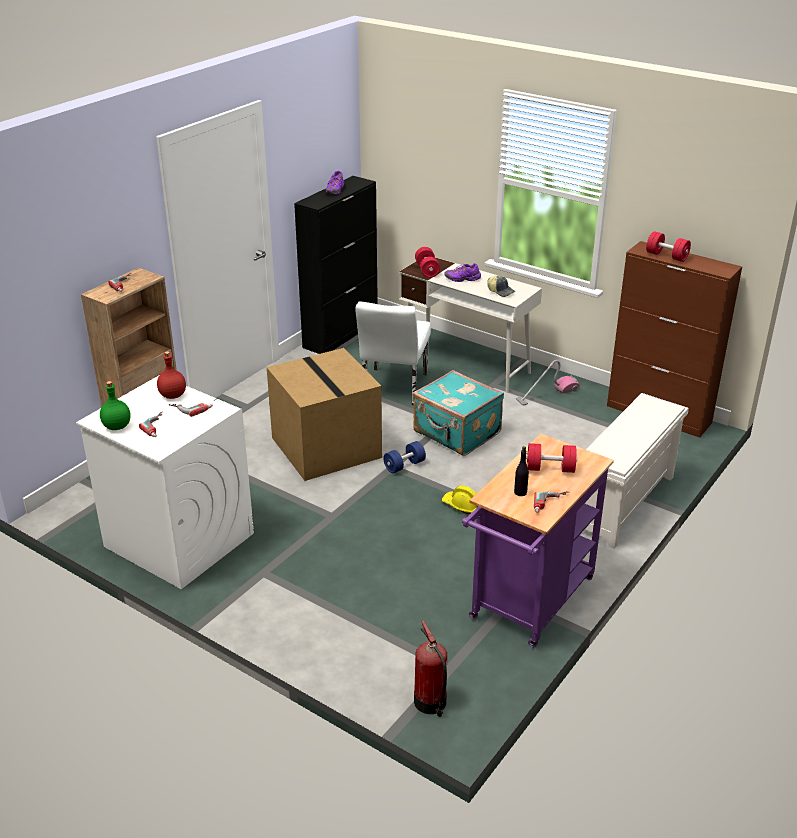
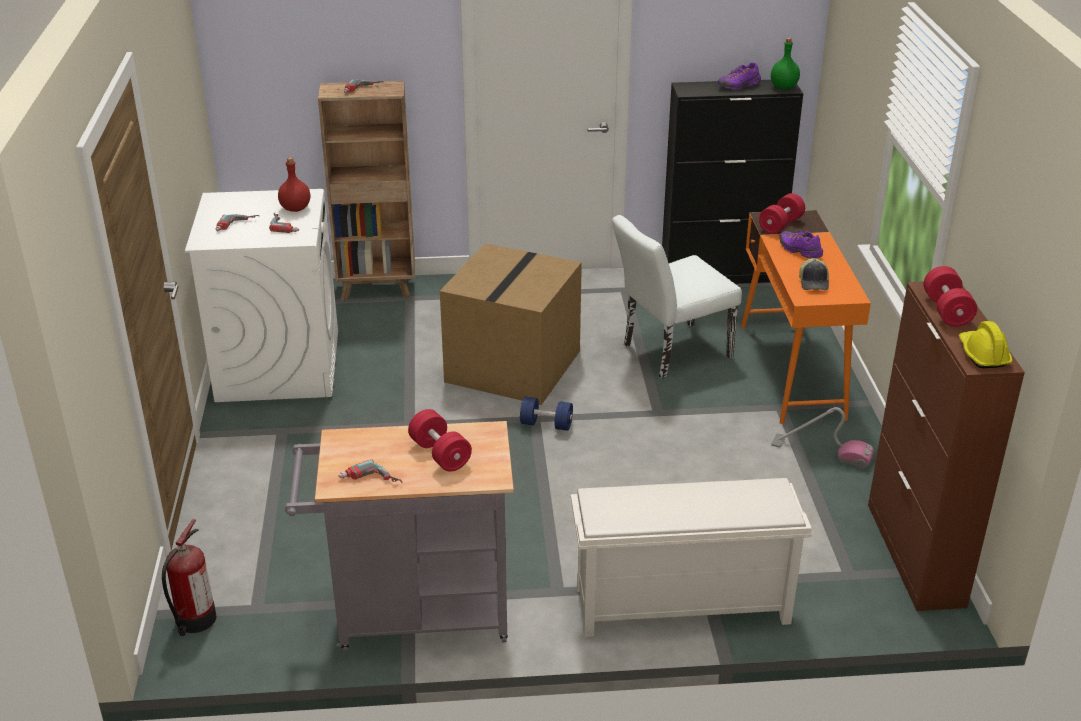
camera: 50 degrees right, 0 degrees up
green bottle [100,381,131,430] -> green bottle moved to [771,38,800,89]
white desk [398,257,542,393] -> orange desk [741,210,871,424]
turquoise suitcase [412,370,504,456] -> none
yellow hard hat [442,486,477,514] -> yellow hard hat moved to [959,321,1012,368]
purple cart [462,434,614,647] -> grey cart [285,421,514,652]
black bottle [514,446,529,496] -> none

